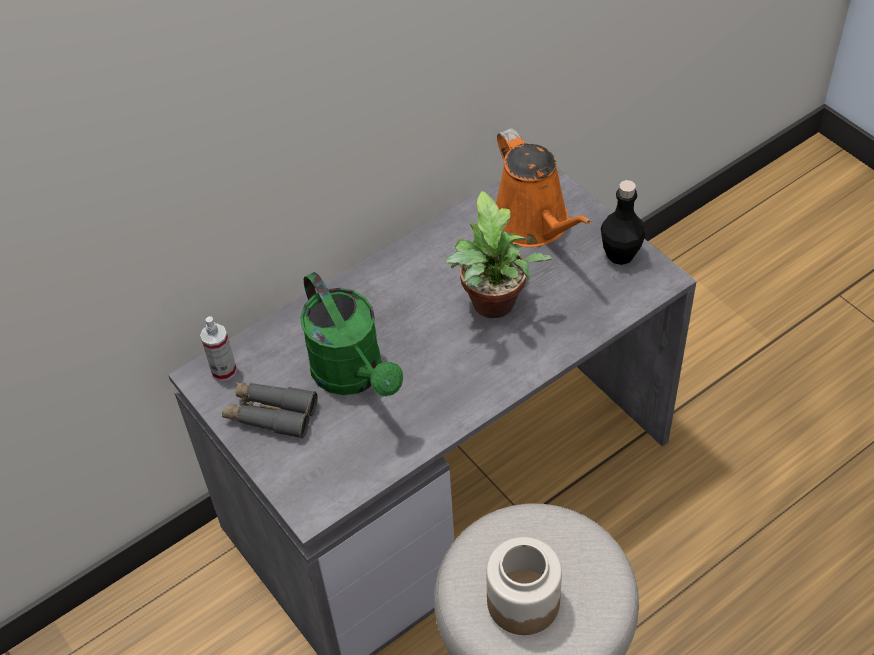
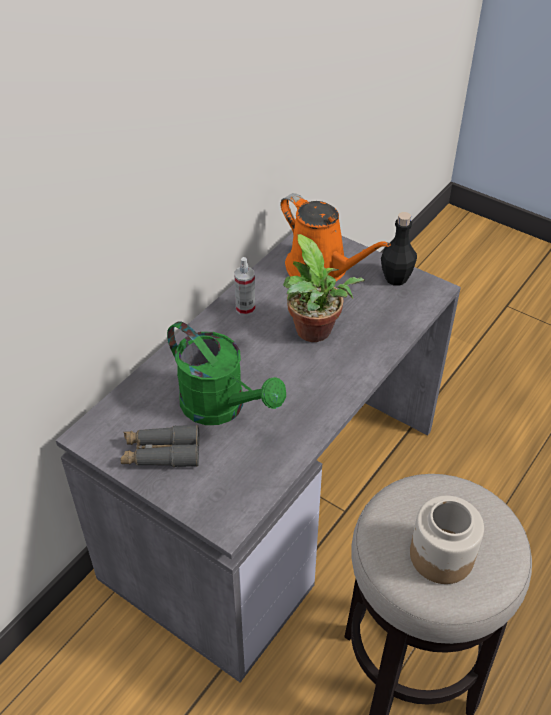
camera: 20 degrees left, 5 degrees down
spray bottle [200,316,237,381] -> spray bottle moved to [234,257,255,316]

